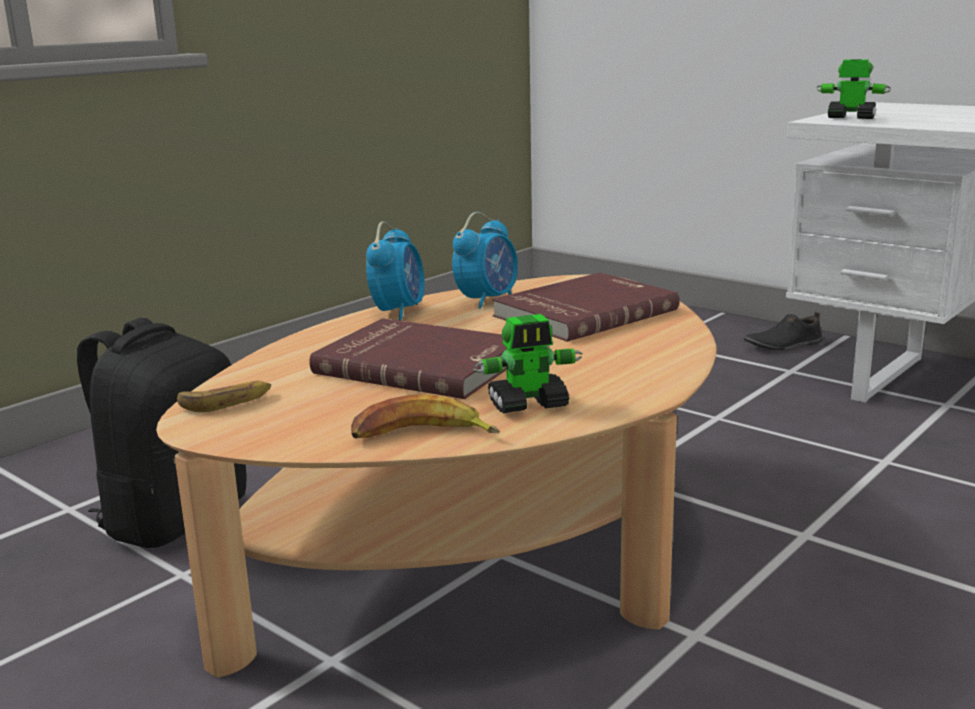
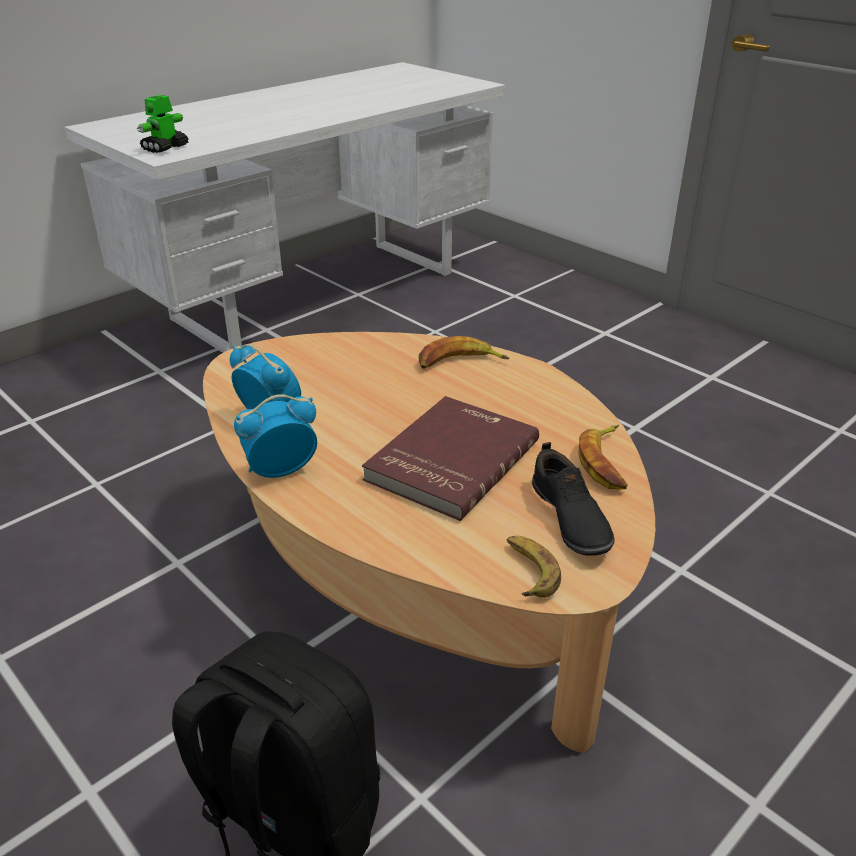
camera: 85 degrees left, 15 degrees up
alarm clock [366,221,425,320] -> alarm clock turned 45 degrees counterclockwise [234,394,317,478]
toy robot [474,314,583,413] -> none
red book [492,273,679,342] -> none
black shoe [744,312,823,350] -> black shoe moved to [532,442,615,556]
none -> banana [418,336,509,369]

